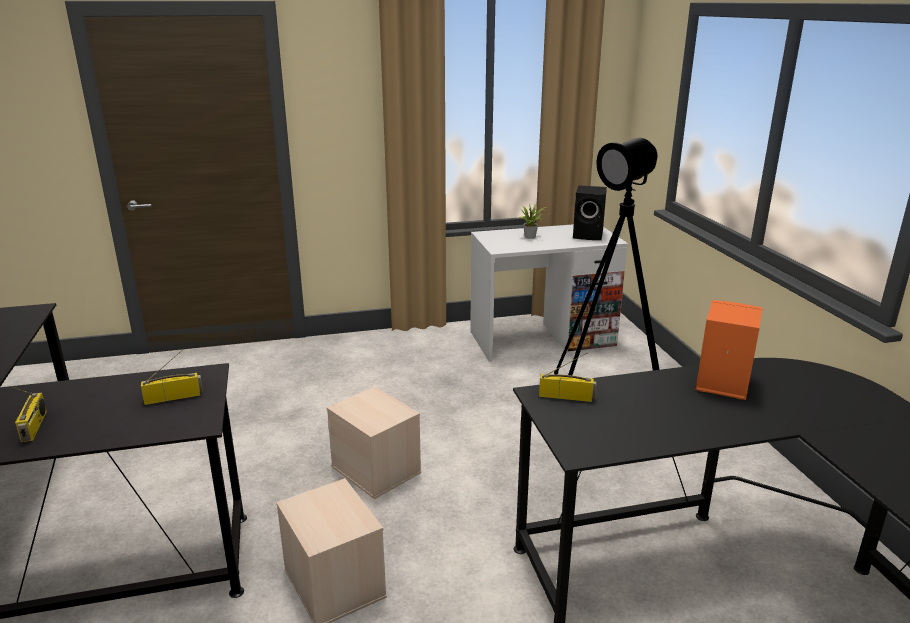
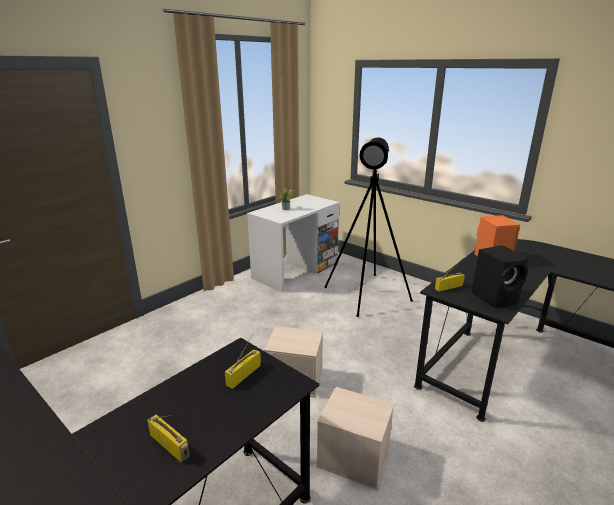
camera: 35 degrees left, 0 degrees up
black speaker [573,185,607,240] -> black speaker moved to [471,245,529,308]

